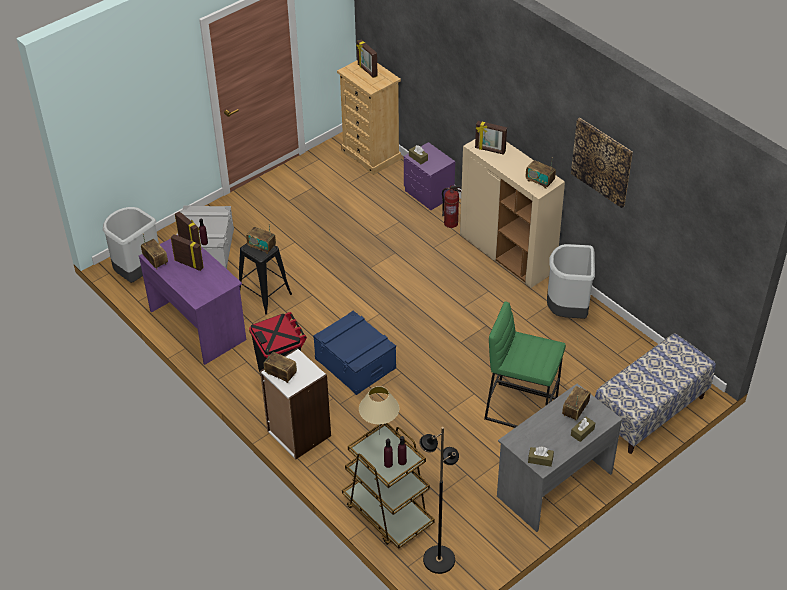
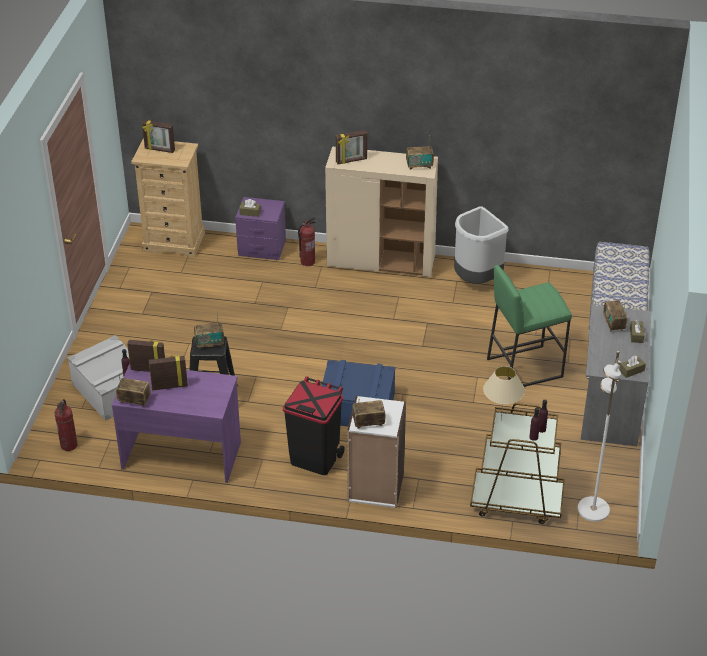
camera: 40 degrees left, 5 degrees down
grey trash can [103,207,159,283] -> fire extinguisher [55,399,78,451]
black floor lamp [419,427,459,574] -> white floor lamp [577,351,621,522]
picture [571,118,633,208] -> none

